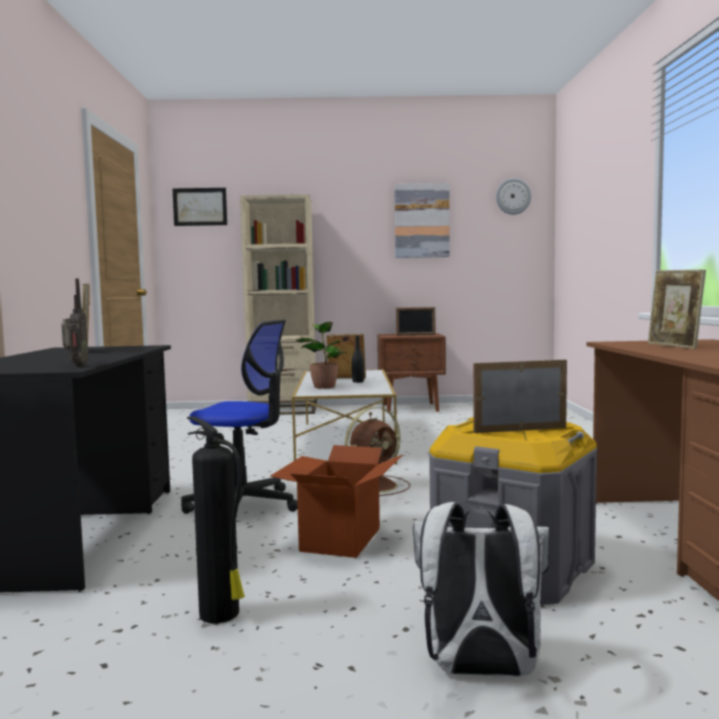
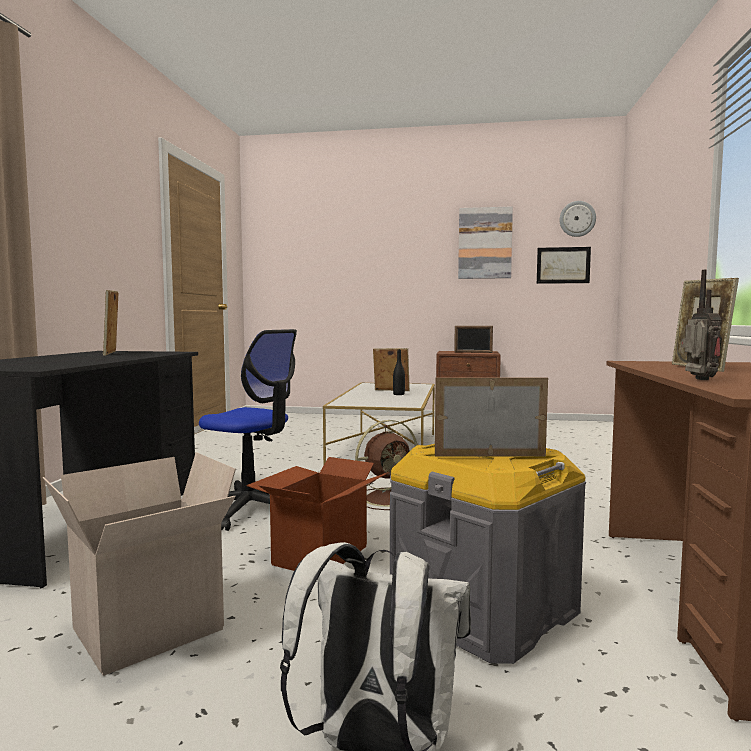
camera: 10 degrees right, 0 degrees up
radio [61,278,88,366] -> radio moved to [681,270,722,380]
picture [173,188,227,226] -> picture moved to [537,247,591,284]
fire extinguisher [187,416,245,624] -> cardboard box [43,452,236,676]
beige bookcase [240,195,317,415] -> none
potted plant [296,322,347,388] -> none

